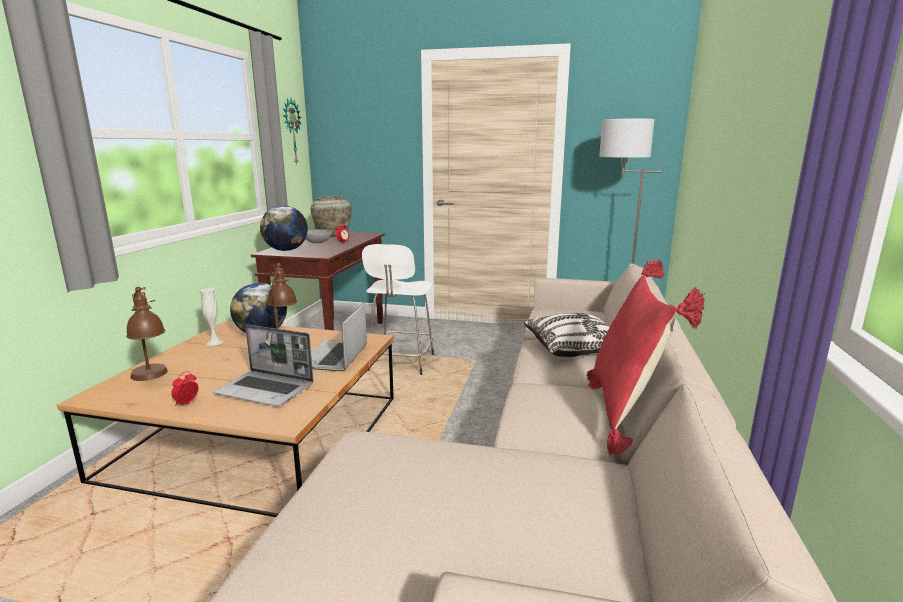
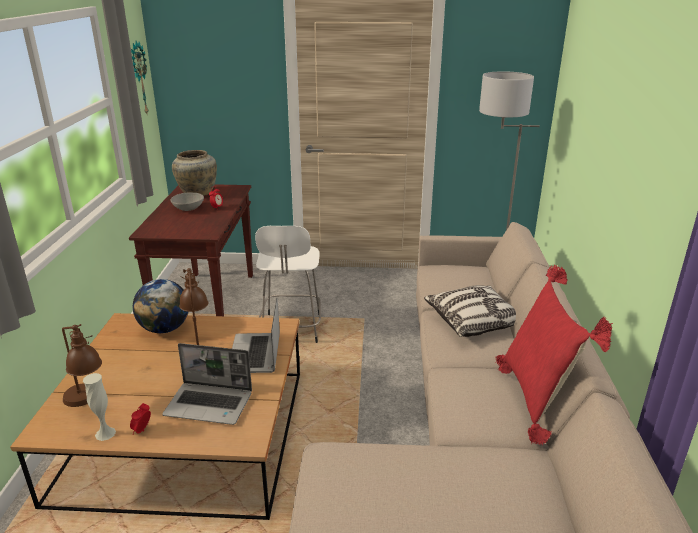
camera: 10 degrees left, 10 degrees up
white vase [200,288,223,346] -> white vase moved to [83,373,116,441]
globe [260,205,308,251] -> none

